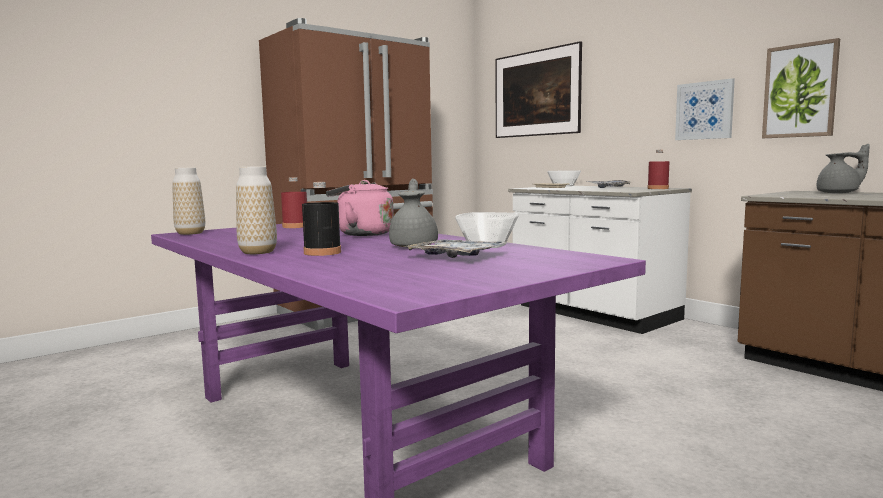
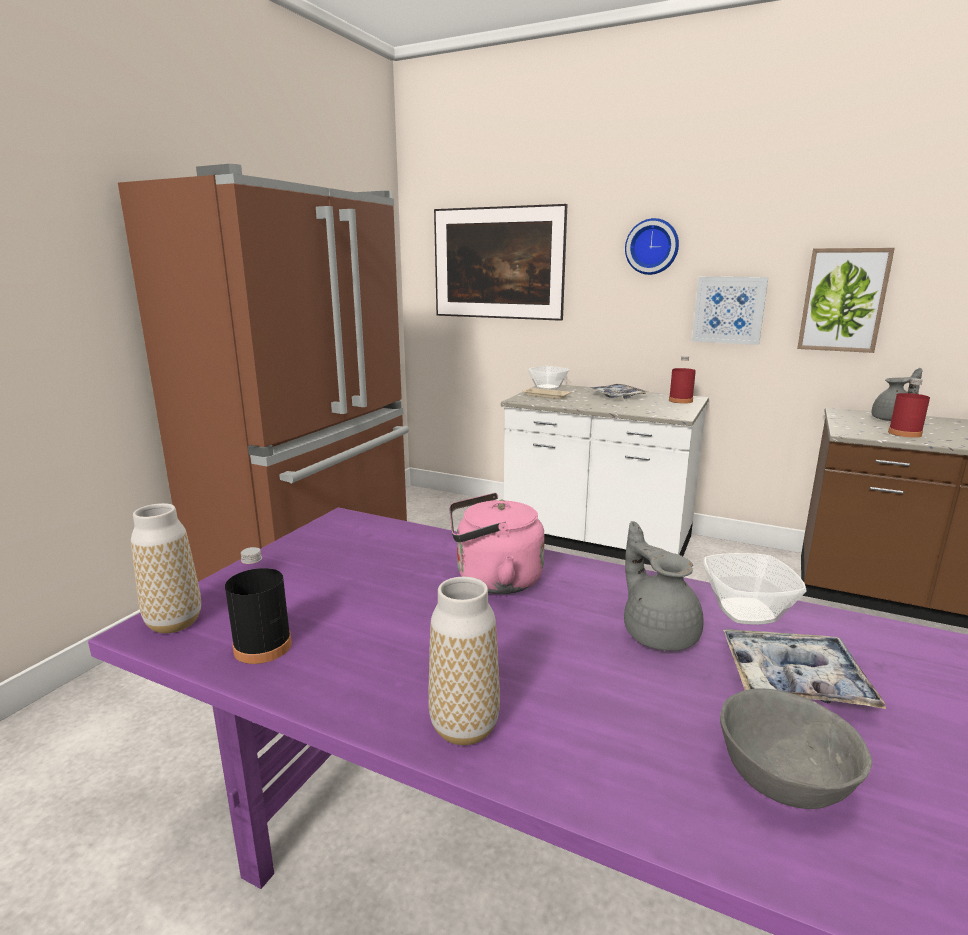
camera: 25 degrees left, 10 degrees up
red bottle [281,177,307,228] -> red bottle moved to [888,378,930,438]
black bottle [302,182,341,256] -> black bottle moved to [225,547,292,664]
none -> wall clock [625,218,679,275]
none -> grey bowl [720,688,872,809]

